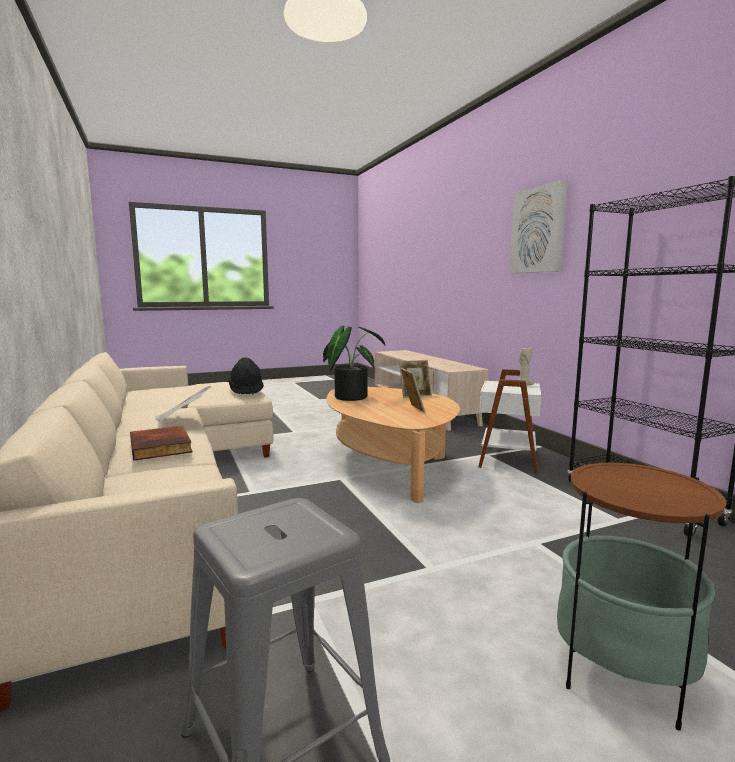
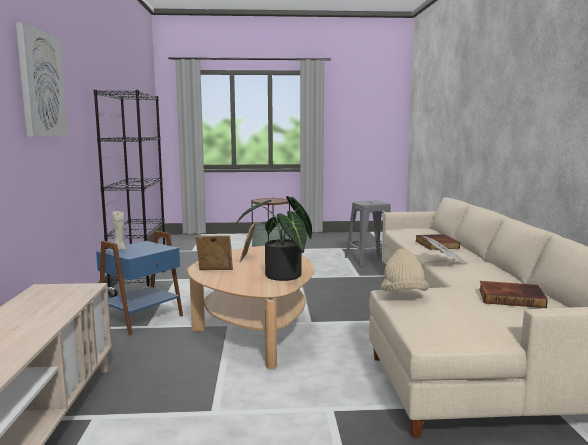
camera: 160 degrees left, 0 degrees up
black hat [228,357,264,394] -> beige hat [381,249,430,291]
white side table [478,369,541,474] -> blue side table [96,231,183,336]
none -> book [479,281,548,308]

